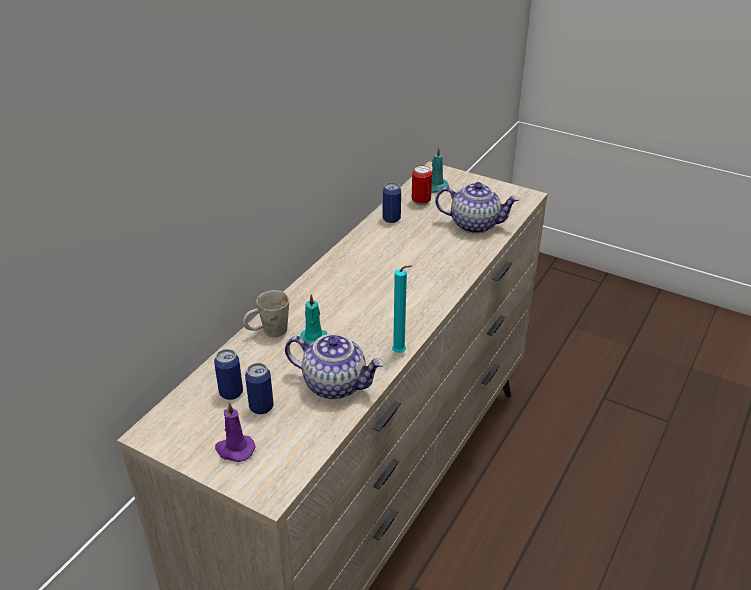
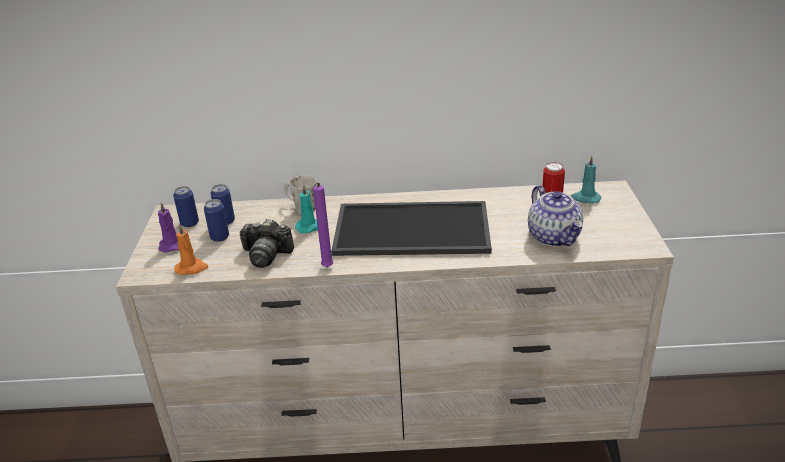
camera: 60 degrees right, 5 degrees down
teapot [285,334,384,399] -> camera [239,219,294,268]
can [383,182,401,223] -> can moved to [173,186,199,227]
turquoise candle [392,265,412,353] -> purple candle [313,183,334,267]
none -> orange candle [174,224,209,275]
none -> tray [331,201,492,256]

